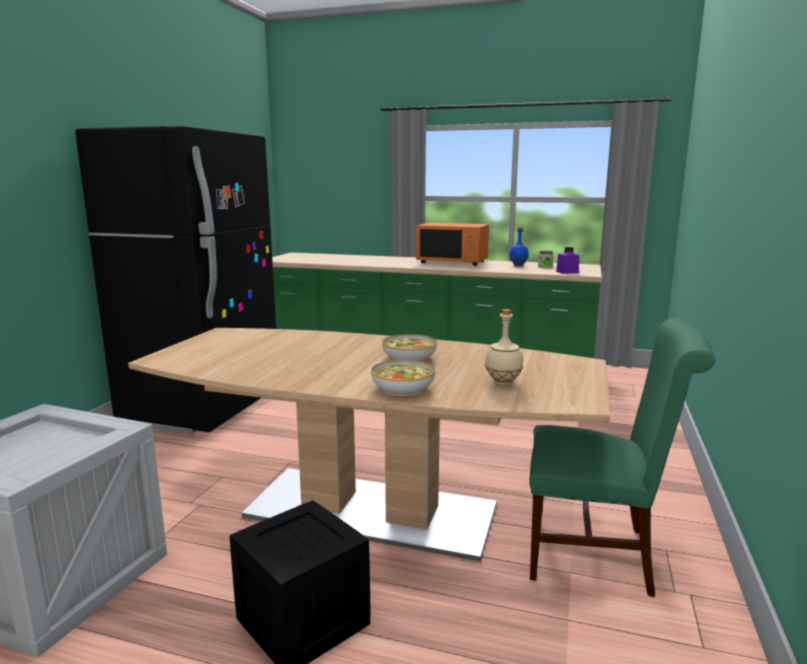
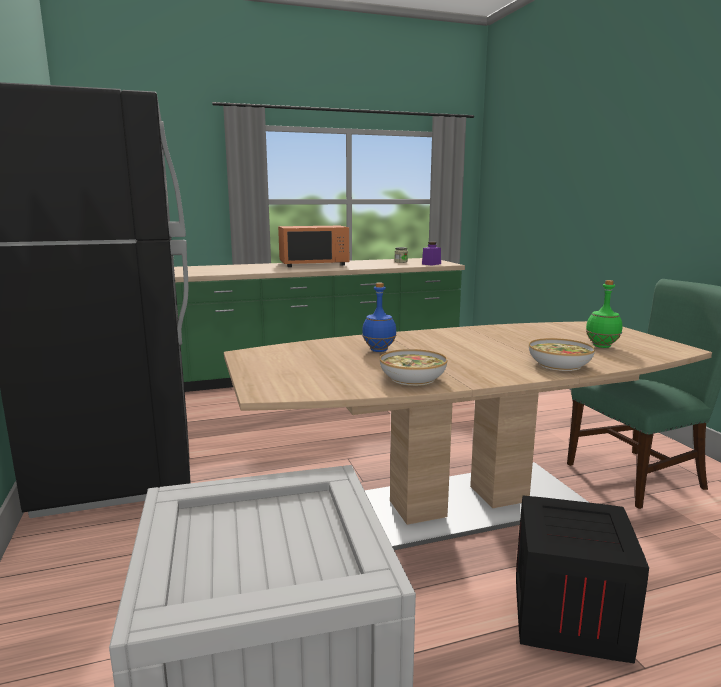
camera: 35 degrees left, 0 degrees up
bowl [382,334,437,362] -> bowl moved to [380,349,447,386]
beige bottle [485,309,523,385] -> green bottle [586,280,622,348]
blue bottle [509,227,529,266] -> blue bottle moved to [362,282,397,352]

